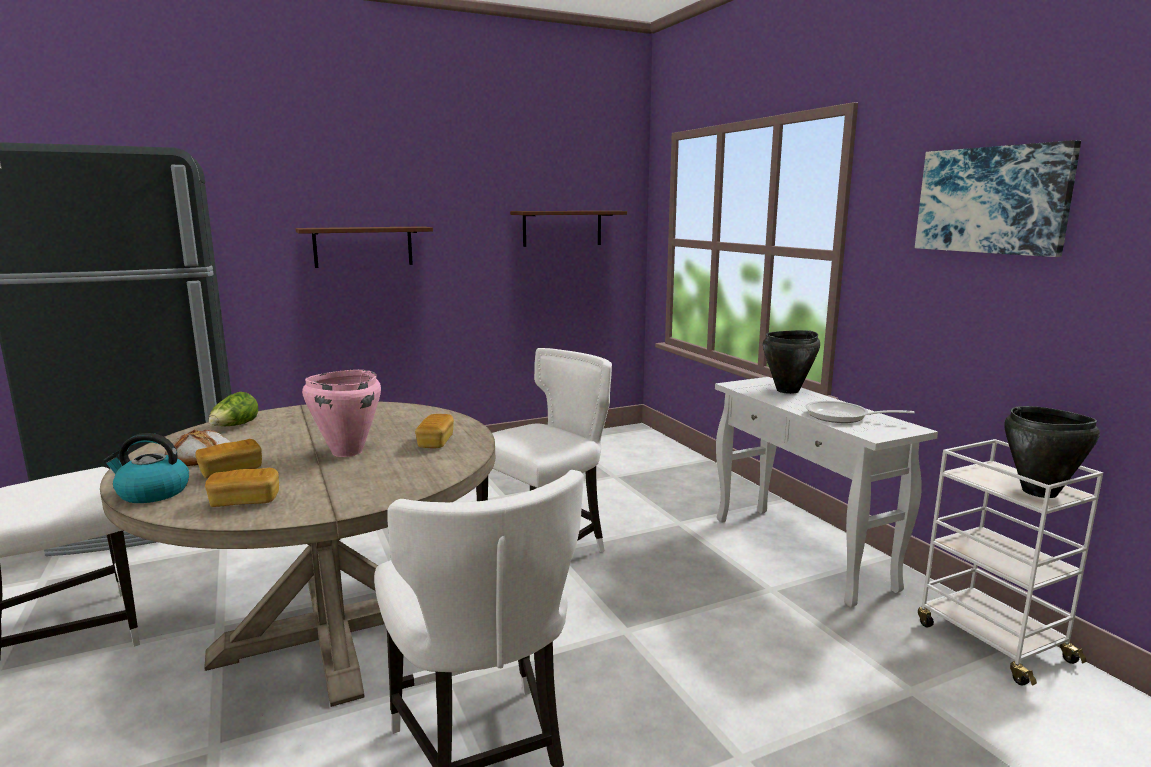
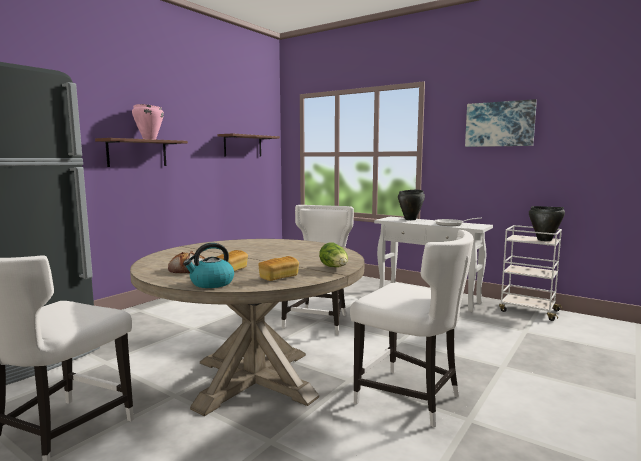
camera: 30 degrees left, 5 degrees down
lettuce [209,392,258,426] -> lettuce moved to [319,242,348,267]
pink cooking pot [302,370,381,457] -> pink cooking pot moved to [132,104,164,140]
bread [415,414,454,448] -> none

